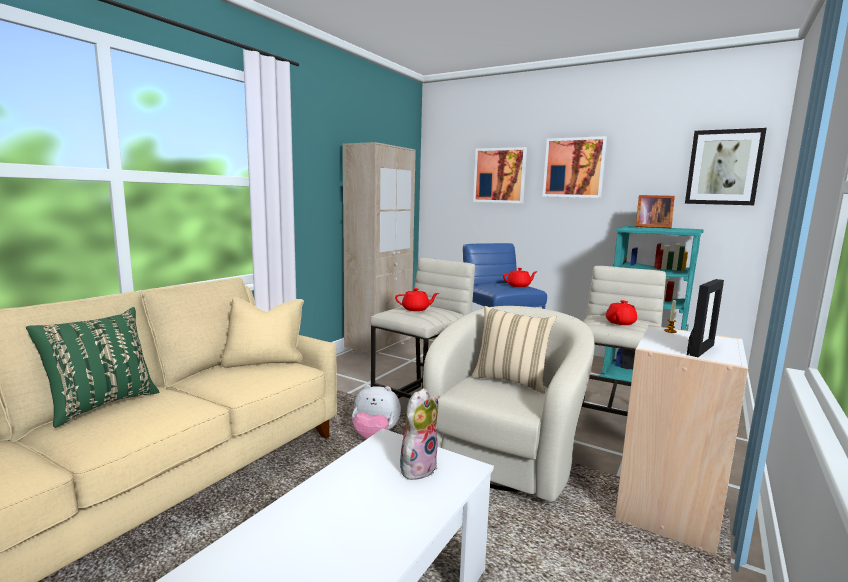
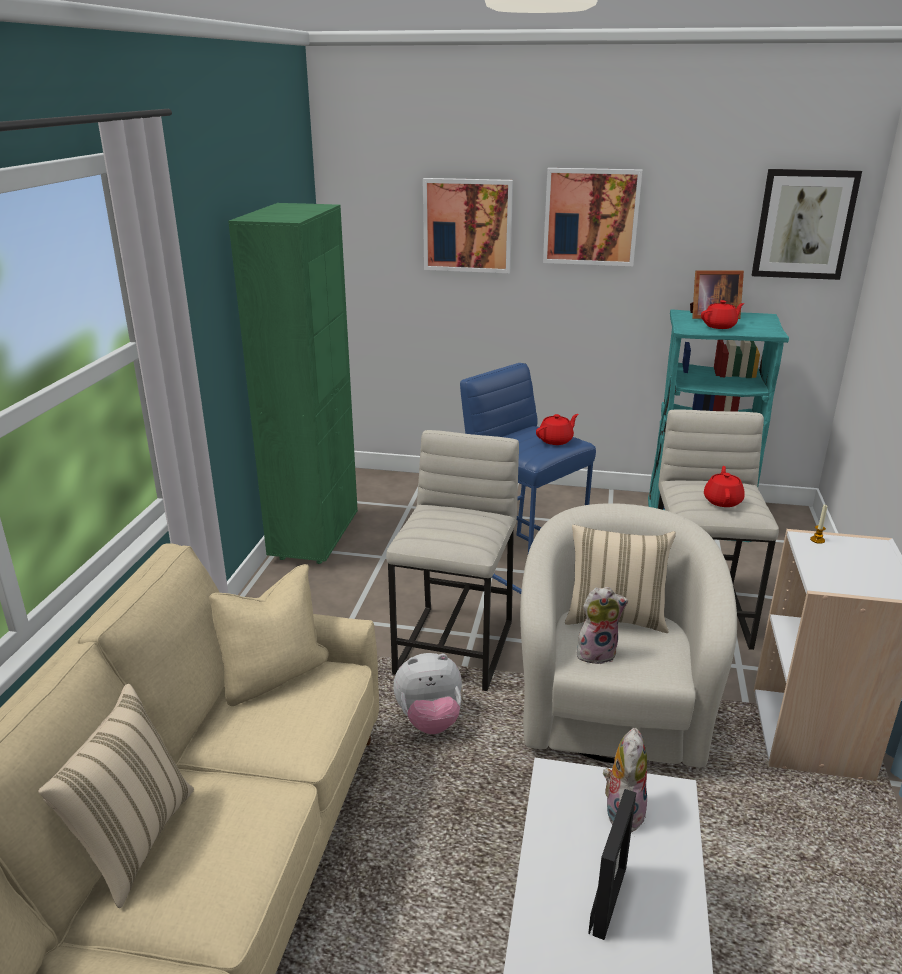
camera: 20 degrees left, 15 degrees up
green pillow [26,307,159,428] -> beige pillow [38,684,194,908]
beige cabinet [343,142,416,354] -> green cabinet [228,203,358,564]
red teapot [395,288,439,311] -> red teapot moved to [701,300,745,329]
picture frame [687,279,724,357] -> picture frame moved to [588,789,636,940]
none -> plush toy [577,587,628,664]

